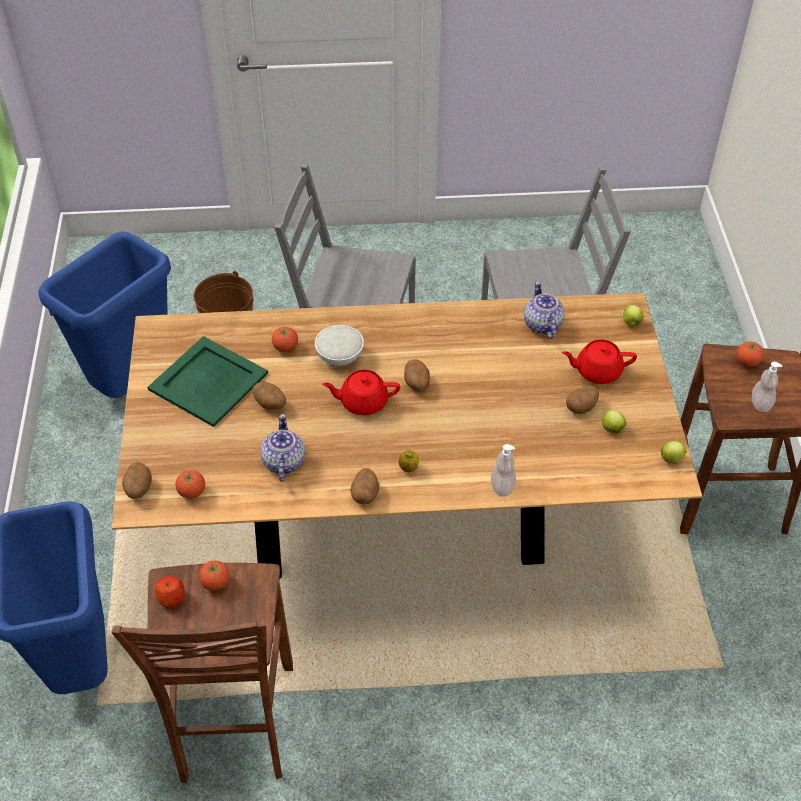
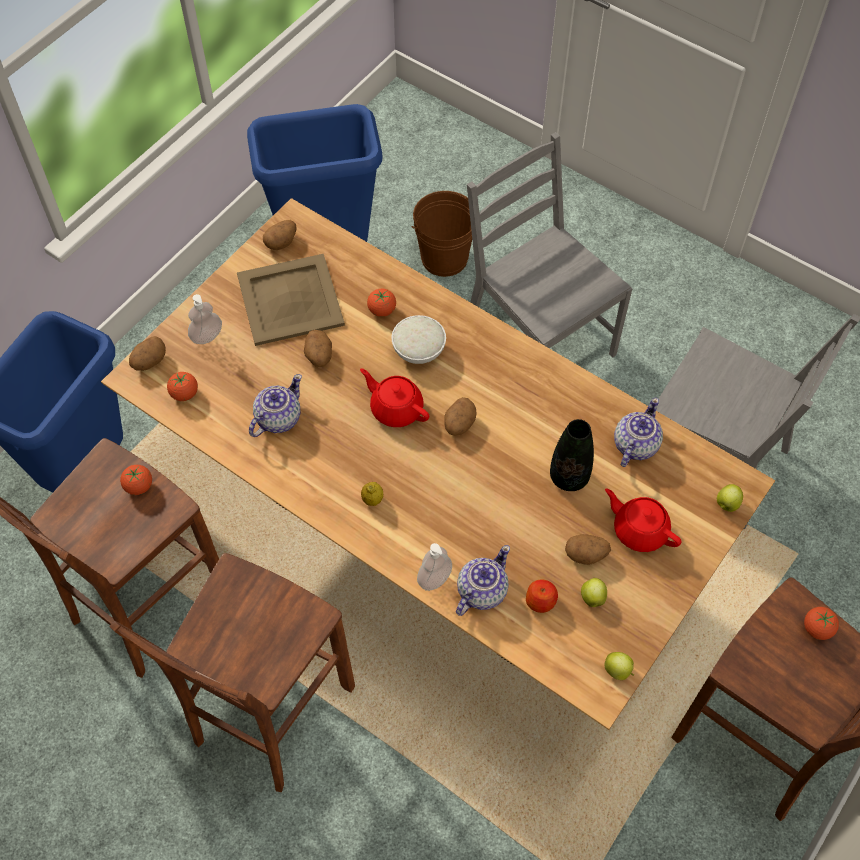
camera: 40 degrees right, 10 degrees up
green tray [147,336,268,427] -> beige tray [237,254,345,346]
apple [155,576,185,607] -> apple moved to [526,579,558,613]
potato [350,468,379,504] -> potato moved to [263,220,297,250]
soap dispenser [752,362,783,412] -> soap dispenser moved to [188,294,222,344]
none -> brown stool [109,553,355,792]
none -> teapot [456,545,510,616]
none -> black vase [550,419,594,491]

